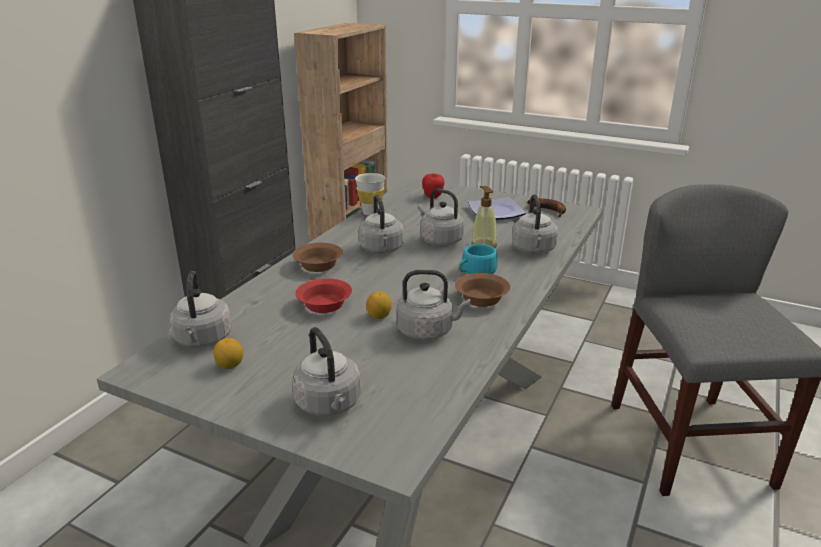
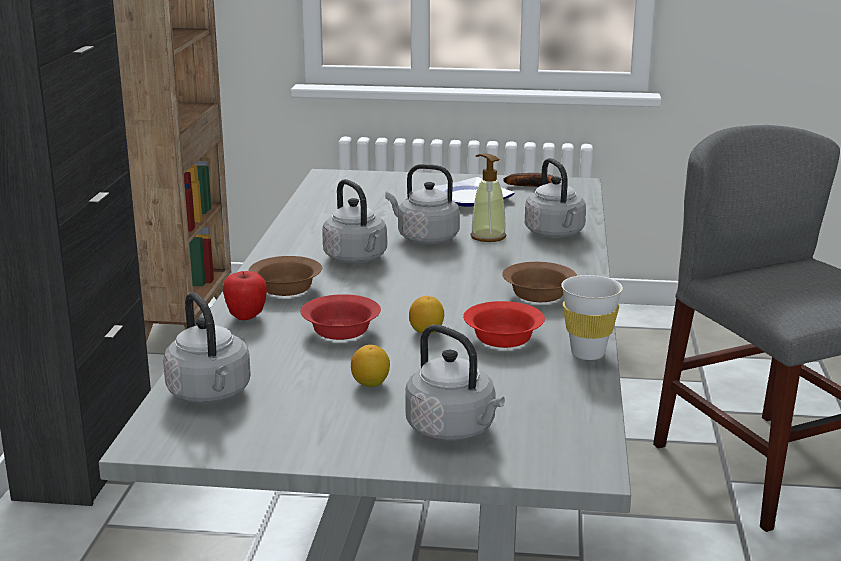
camera: 20 degrees left, 5 degrees down
lemon [214,338,243,369] -> lemon moved to [351,345,390,387]
white cup [355,173,385,215] -> white cup moved to [561,275,623,360]
grey kettle [396,270,471,340] -> red bowl [463,301,545,348]
apple [422,174,445,198] -> apple moved to [223,271,267,320]
turquoise cup [459,244,498,274] -> none

